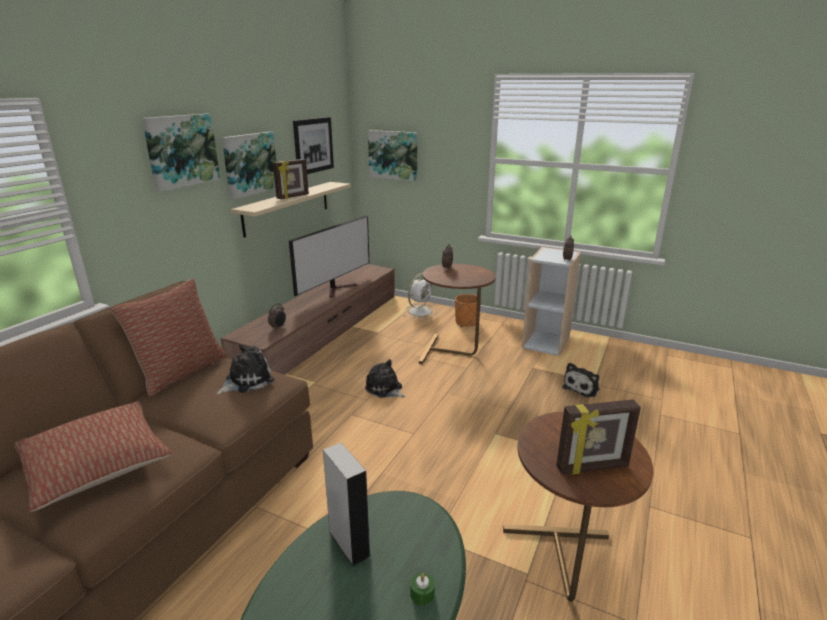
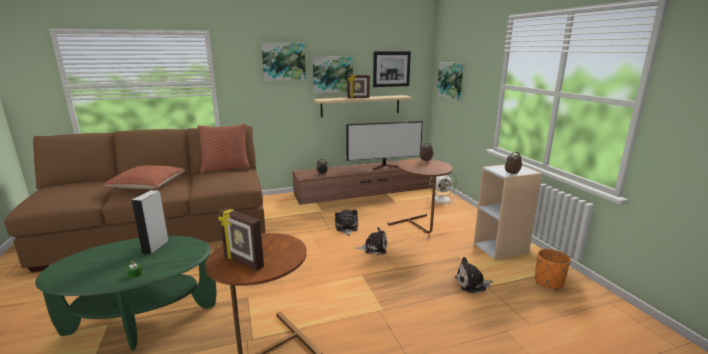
camera: 45 degrees right, 5 degrees down
plush toy [216,344,274,394] -> plush toy moved to [355,227,387,255]
orange planter [455,294,481,327] -> orange planter moved to [535,249,571,290]

